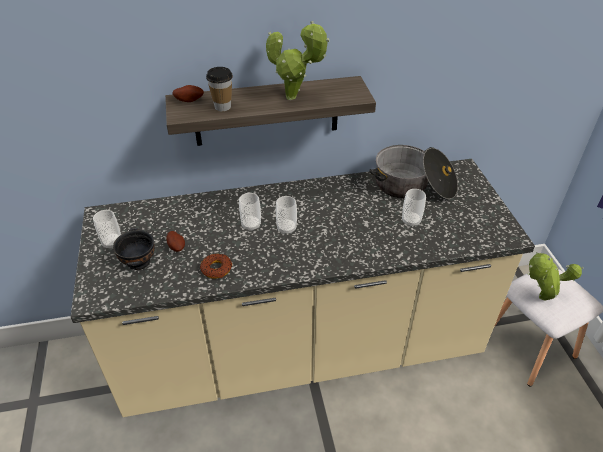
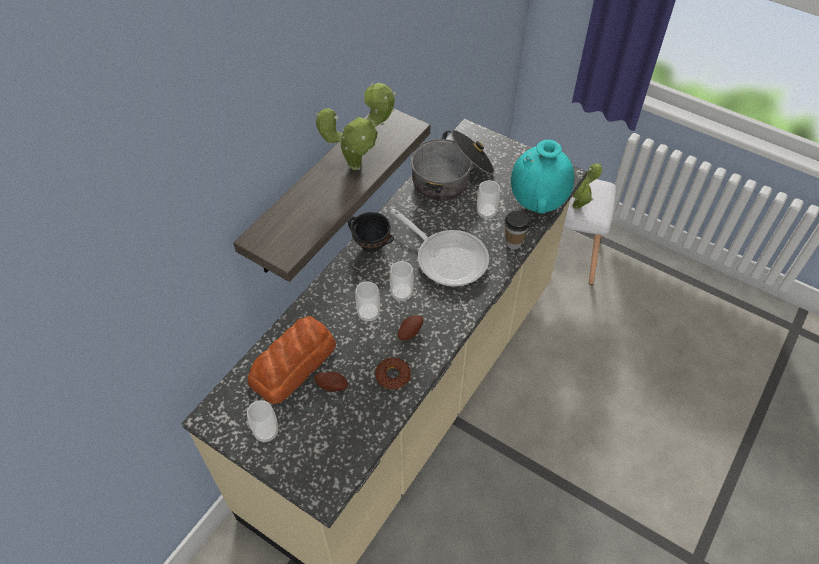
camera: 45 degrees left, 10 degrees up
black bowl [113,228,155,270] -> black bowl moved to [348,212,394,252]
potato [172,85,204,102] -> potato moved to [398,316,423,340]
cup [206,67,233,111] -> cup moved to [505,211,530,249]
none -> bread [248,316,336,404]
none -> frying pan [390,208,489,287]
none -> turquoise vase [511,140,575,213]

